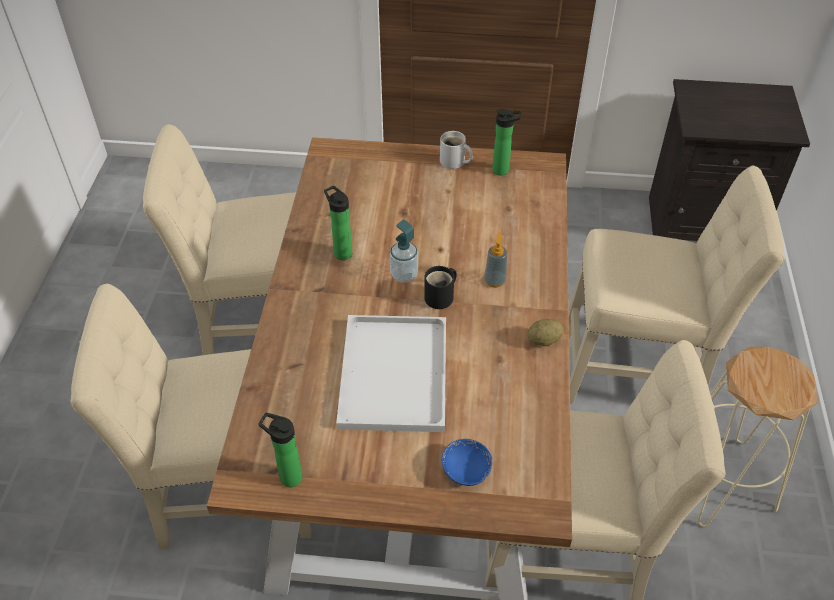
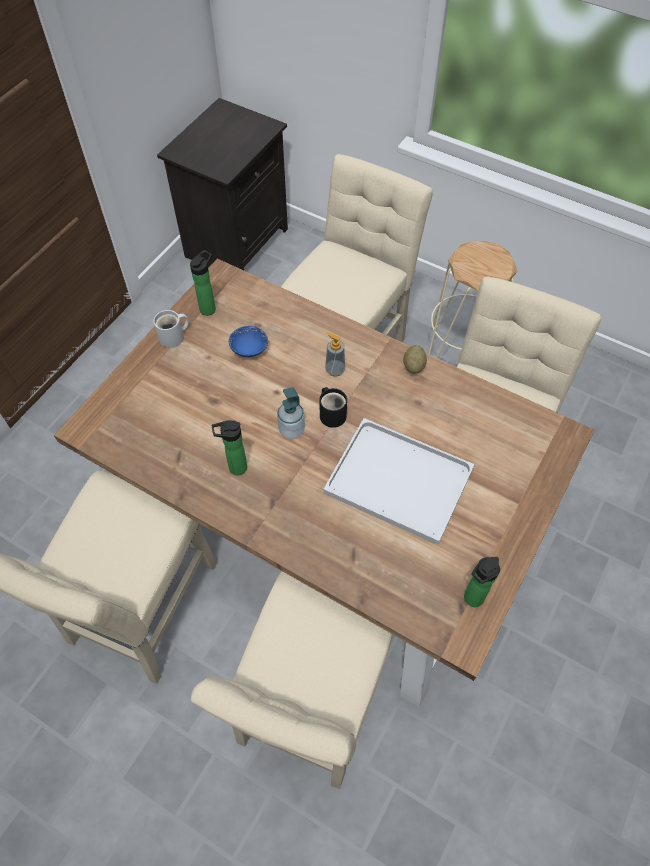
camera: 65 degrees left, 10 degrees up
blue bowl [442,439,492,486] -> blue bowl moved to [229,326,268,357]

